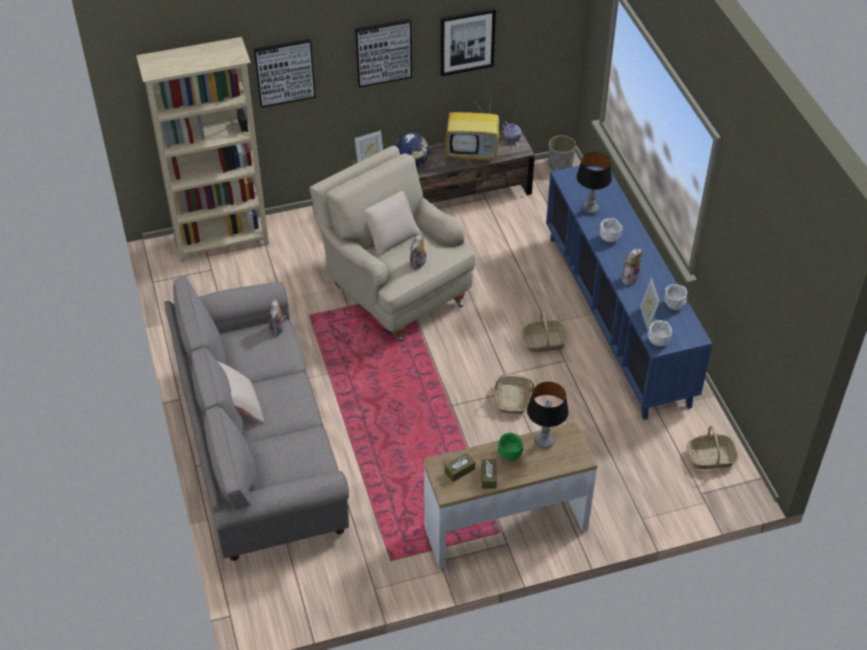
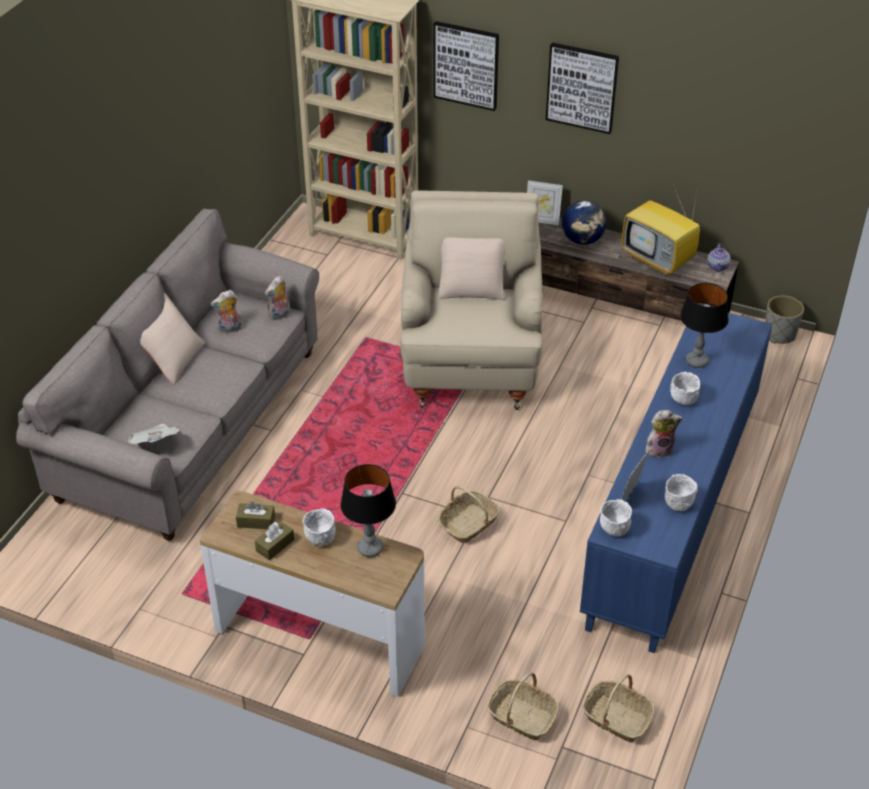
camera: 40 degrees right, 5 degrees down
plush toy [410,234,427,270] -> plush toy moved to [211,290,242,333]
picture [440,8,496,76] -> none
green bowl [498,433,524,461] -> white bowl [303,508,336,546]
basket [521,311,568,352] -> basket moved to [487,672,559,740]
none -> newspaper [128,424,181,444]

